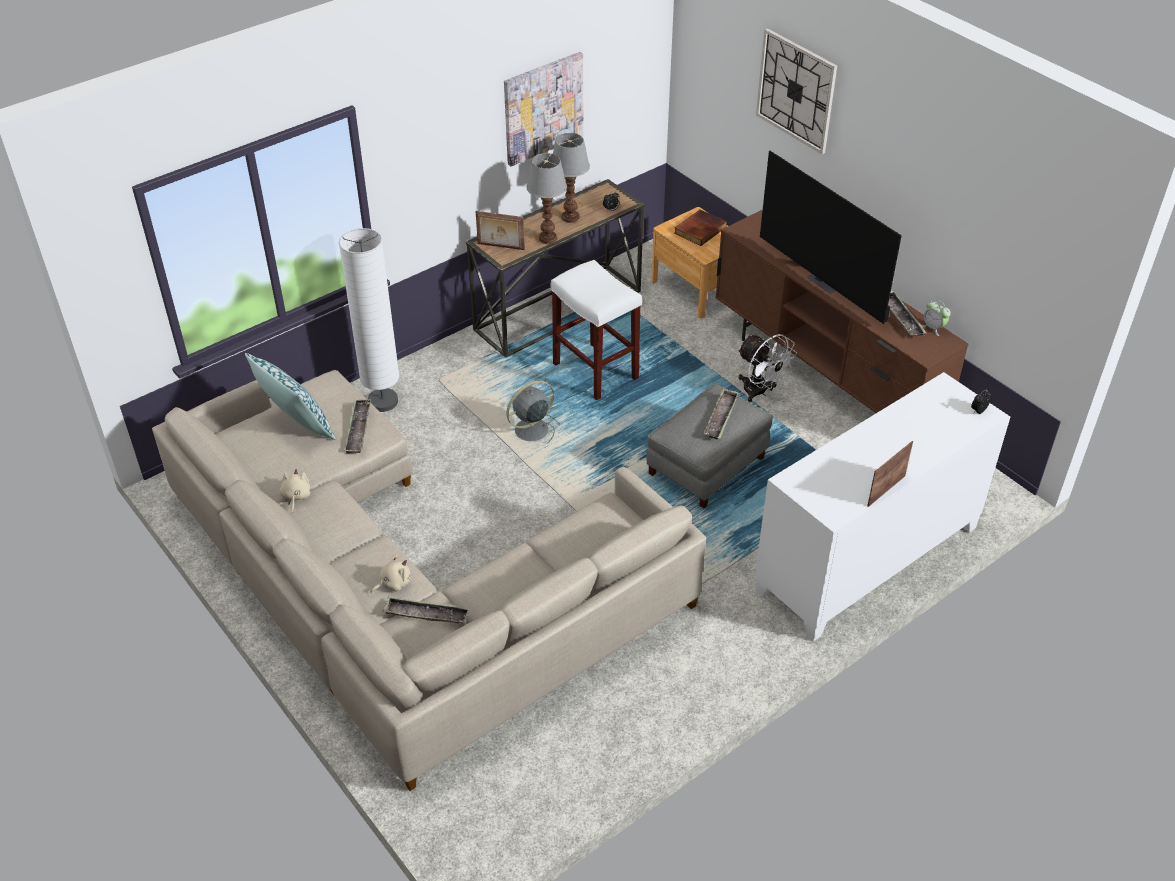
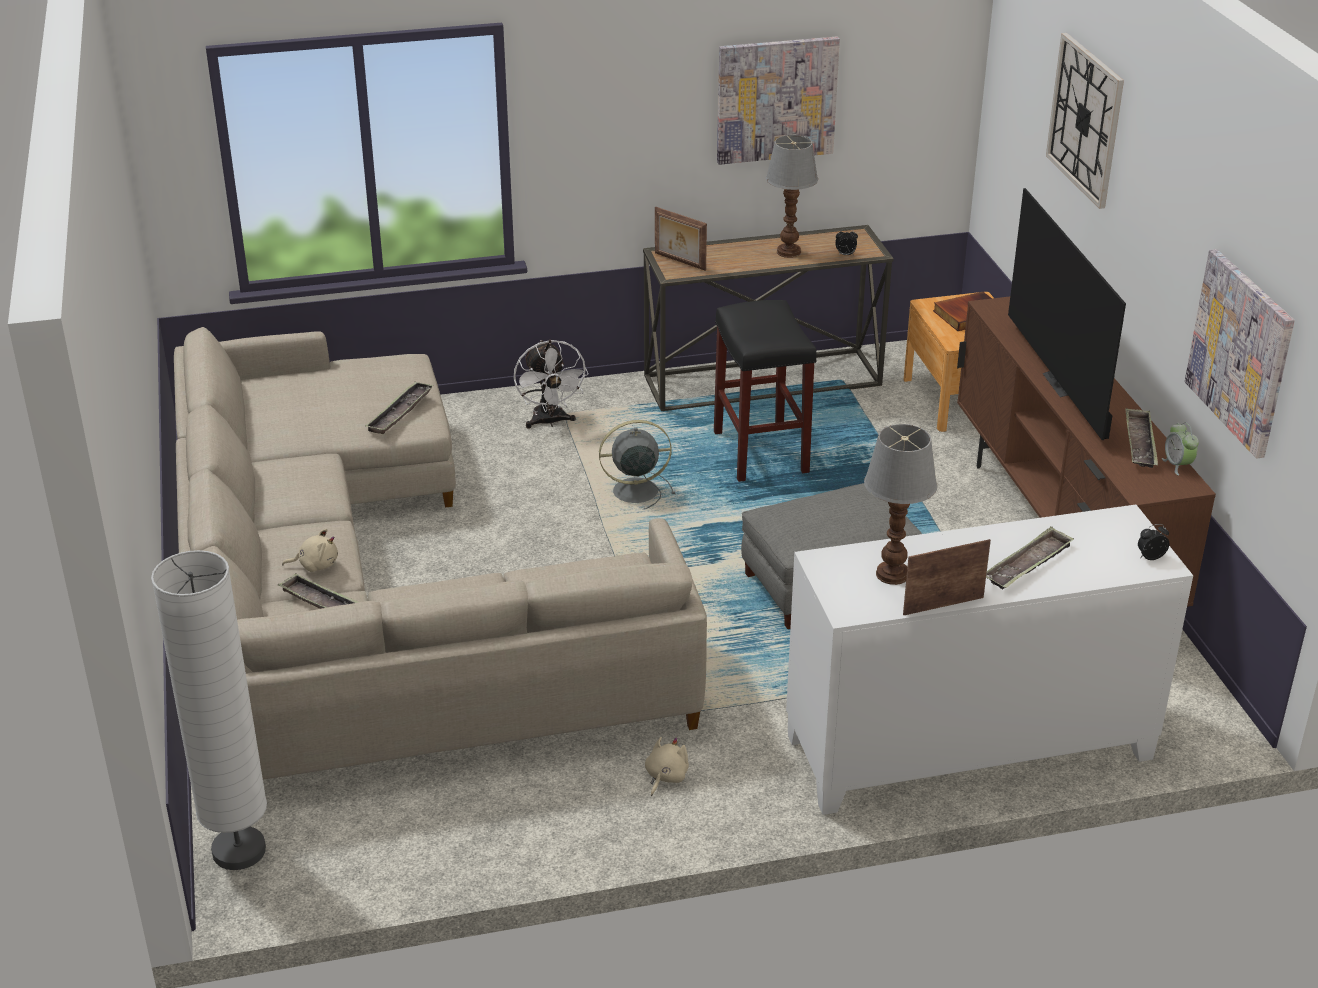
camera: 25 degrees right, 10 degrees down
pillow [245,353,336,440] -> none
beige plush toy [280,469,310,513] -> beige plush toy moved to [645,737,689,796]
white floor lamp [339,228,399,412] -> white floor lamp moved to [151,550,267,870]
table lamp [526,153,567,244] -> table lamp moved to [864,424,937,585]
white stool [551,260,642,400] -> black stool [714,300,817,482]
tray [703,388,739,439] -> tray moved to [986,526,1074,589]
white fan [738,334,797,402] -> white fan moved to [514,340,588,428]
none -> picture [1185,249,1295,459]

